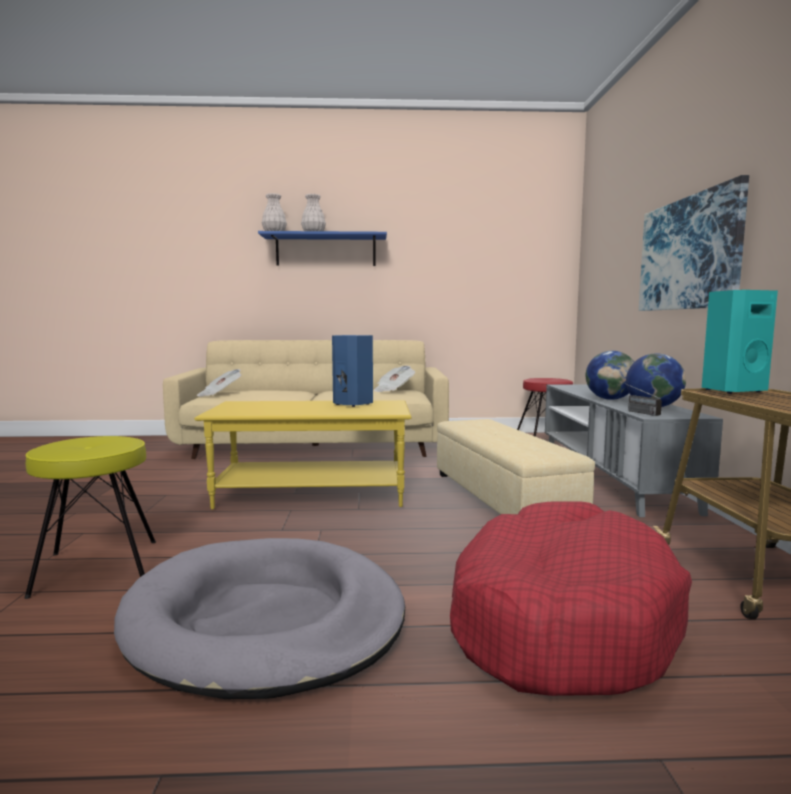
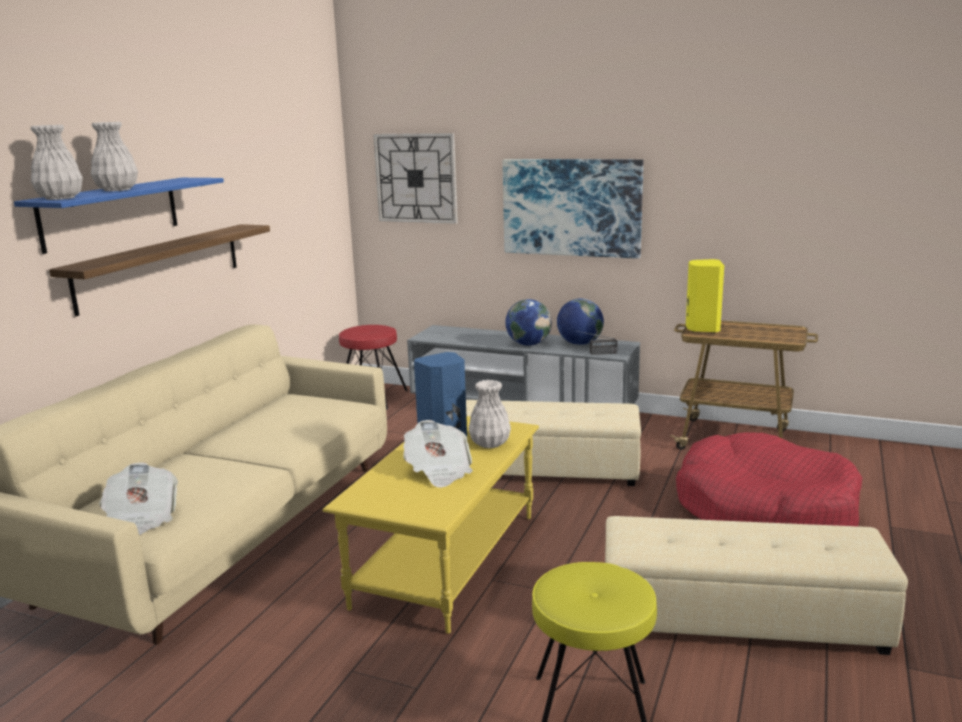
camera: 65 degrees left, 10 degrees up
grey dog bed [114,538,405,699] -> beige ottoman [605,516,908,655]
newspaper [374,365,415,392] -> newspaper moved to [403,420,473,488]
turquoise speaker [702,290,778,394] -> yellow speaker [686,259,724,333]
none -> shelf [49,224,270,316]
none -> wall clock [373,133,458,224]
none -> white vase [469,380,511,448]

